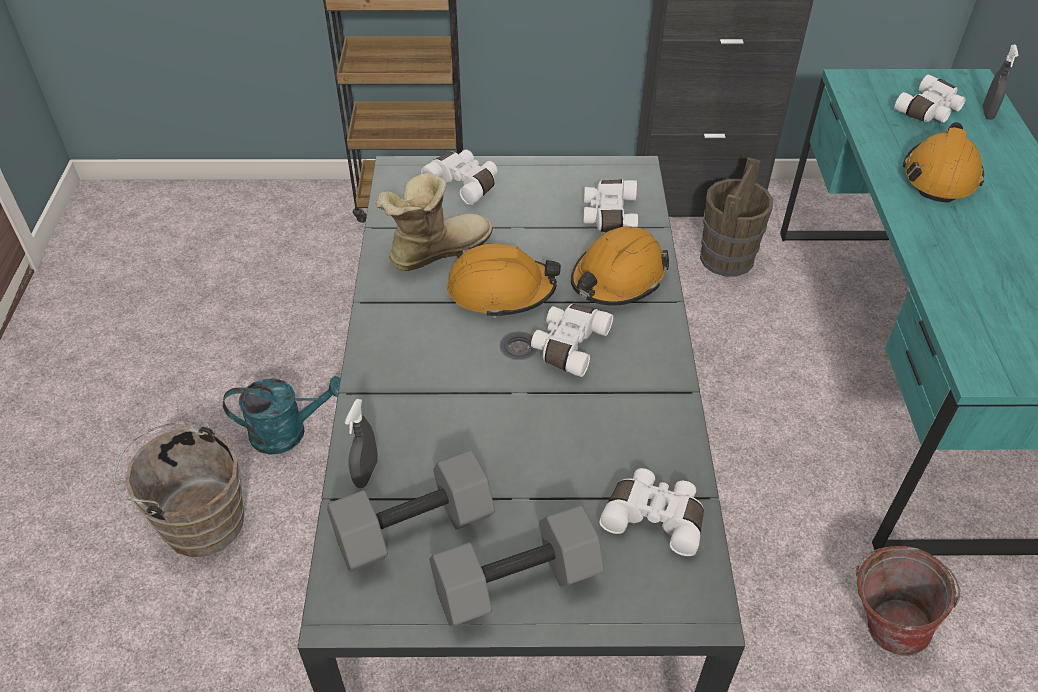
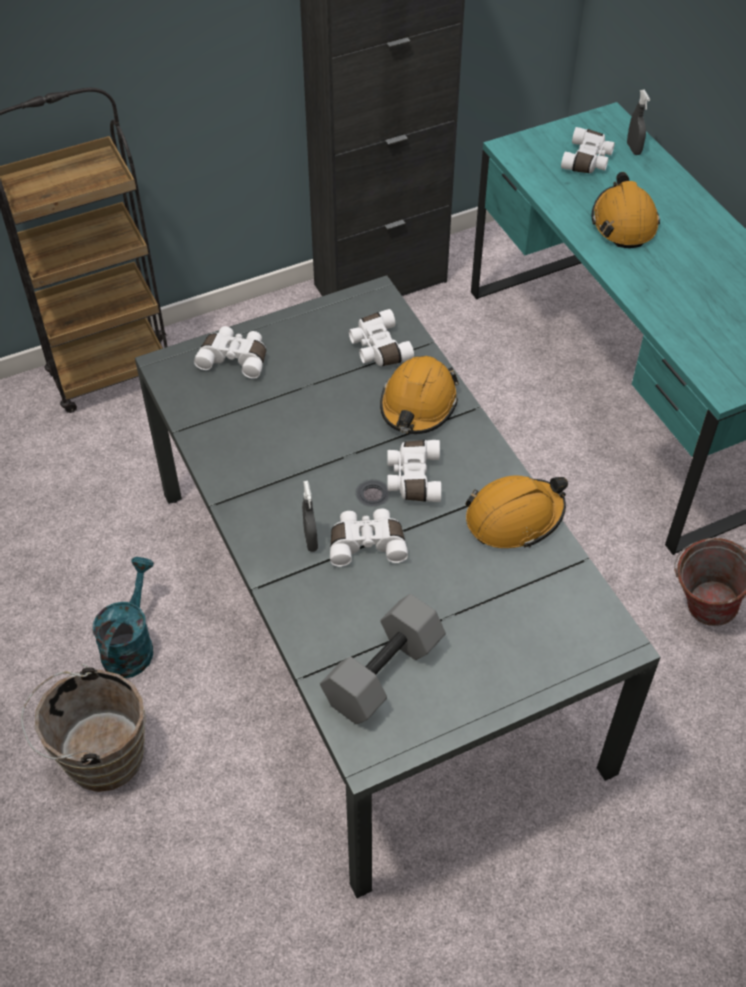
camera: 25 degrees left, 5 degrees up
turquoise watering can [223,376,340,455] -> turquoise watering can turned 45 degrees counterclockwise [93,557,154,678]
grey spray bottle [345,399,378,488] -> grey spray bottle moved to [302,481,318,552]
boot [376,173,493,271] -> none
grey dumbbell [429,505,604,626] -> none
orange hard hat [447,243,561,318] -> orange hard hat moved to [465,476,568,548]
white binoculars [599,468,704,556] -> white binoculars moved to [330,509,408,567]
brown bucket [700,157,773,276] -> none

